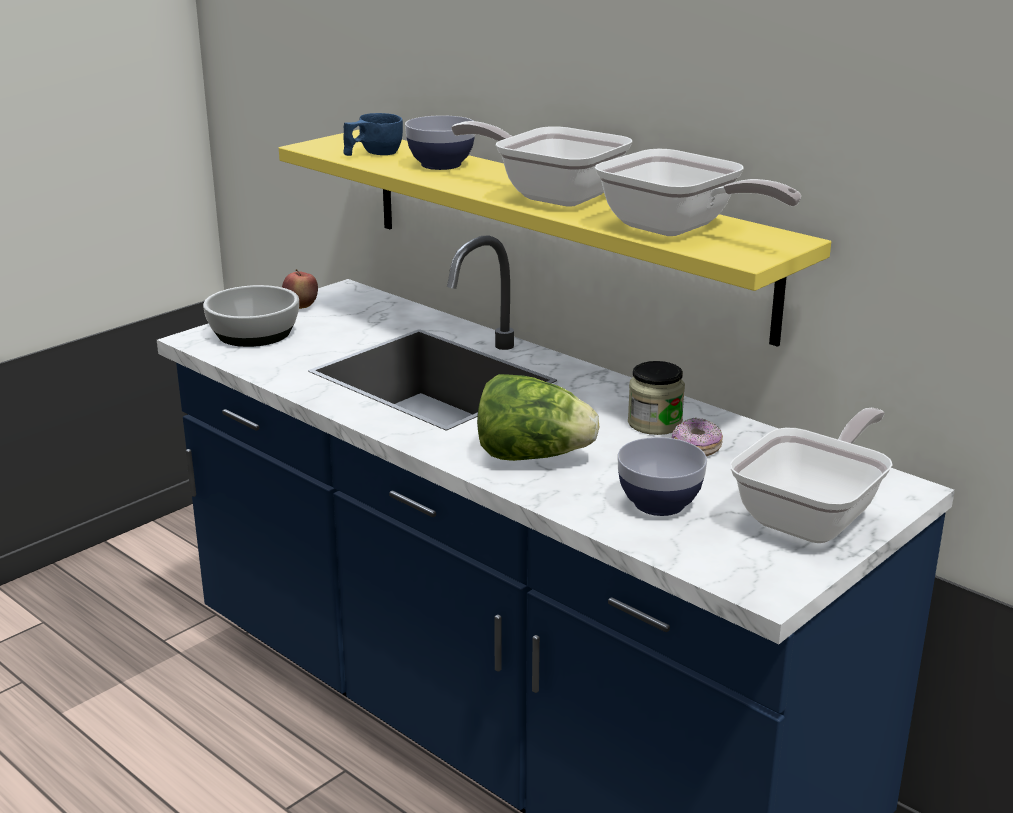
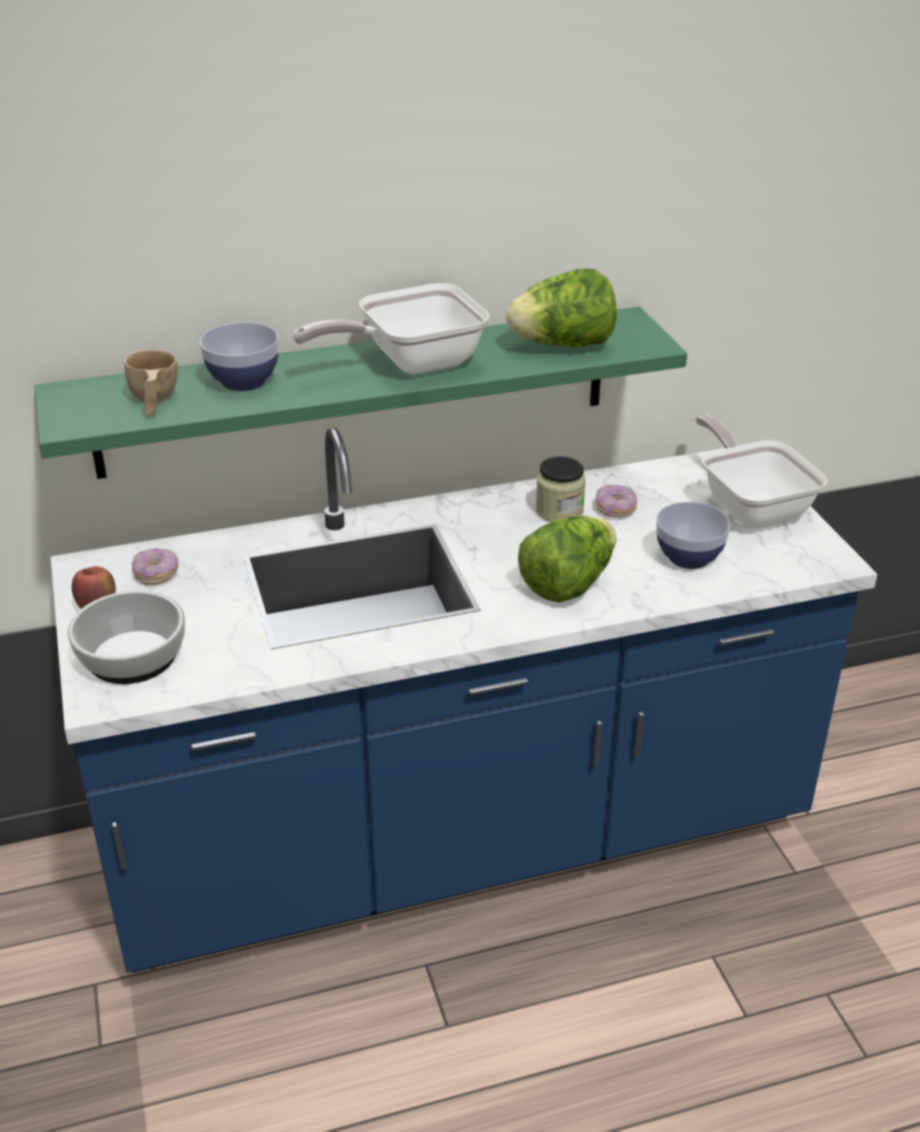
camera: 60 degrees left, 10 degrees up
yellow shelf [279,130,831,347] -> green shelf [34,307,687,479]
blue cup [343,113,403,156] -> beige cup [124,350,178,416]
frying pan [595,149,801,236] -> lettuce [506,268,617,347]
none -> donut [132,548,178,585]

